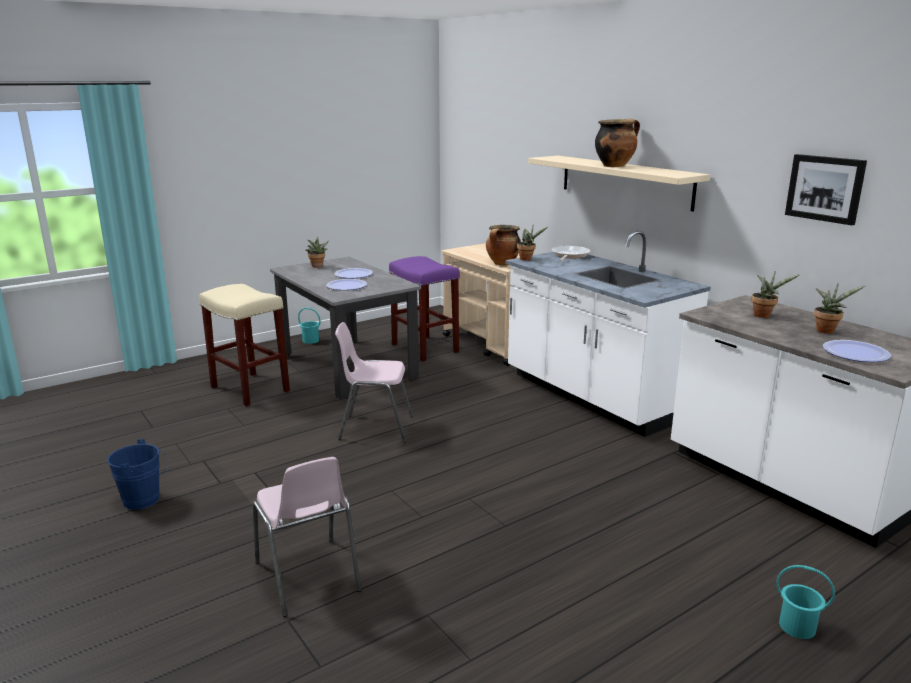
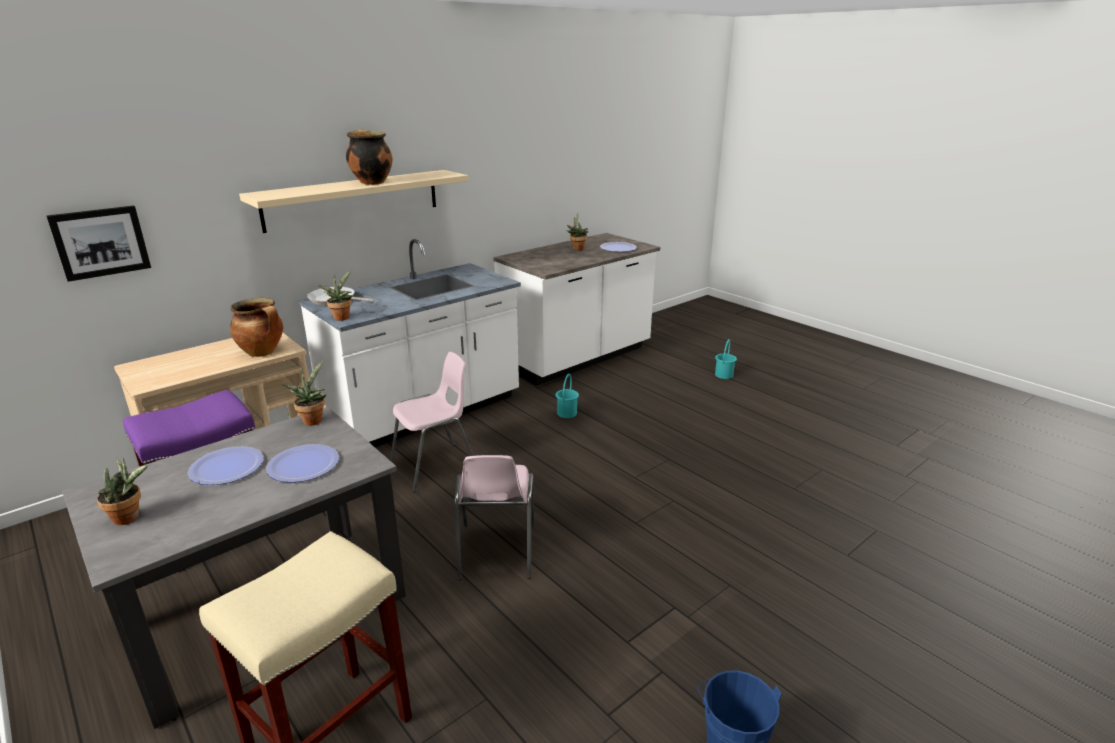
camera: 95 degrees left, 5 degrees up
pink chair [253,457,361,617] -> pink chair moved to [390,352,474,493]
turquoise bucket [298,308,321,344] -> turquoise bucket moved to [555,374,579,418]
potted plant [751,271,800,318] -> potted plant moved to [282,360,326,426]
picture [785,154,867,225] -> picture moved to [46,205,151,282]

